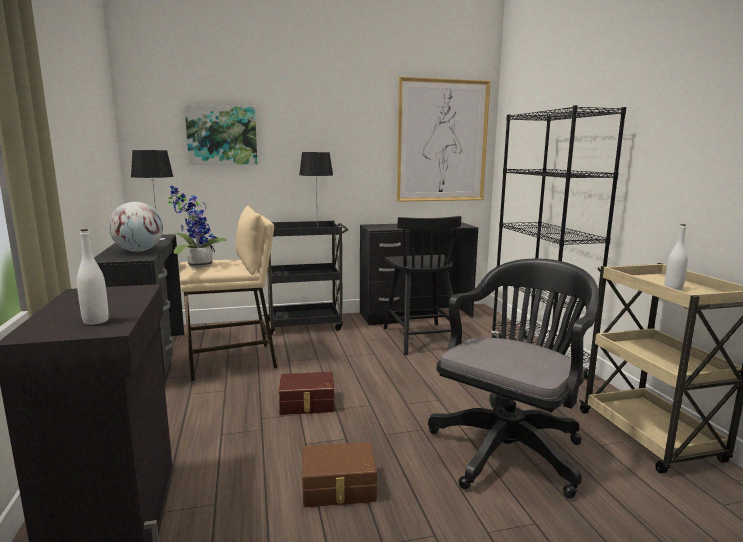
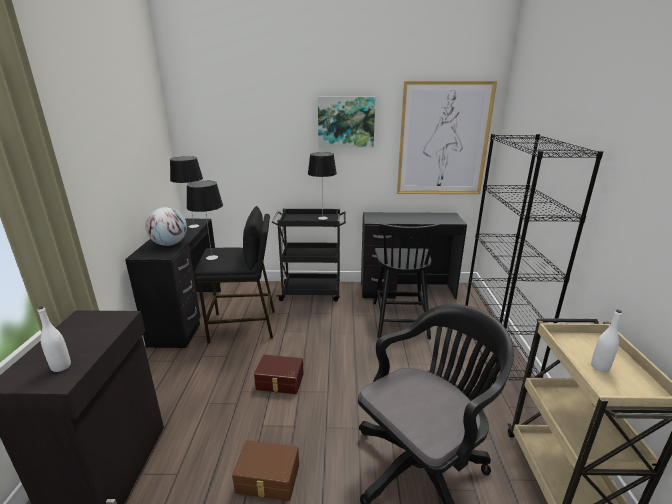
camera: 15 degrees right, 10 degrees up
potted plant [169,185,227,268] -> table lamp [187,180,223,260]
beige stool [179,206,277,382] -> black stool [194,206,275,343]
picture [184,105,258,165] -> picture moved to [318,97,375,148]

